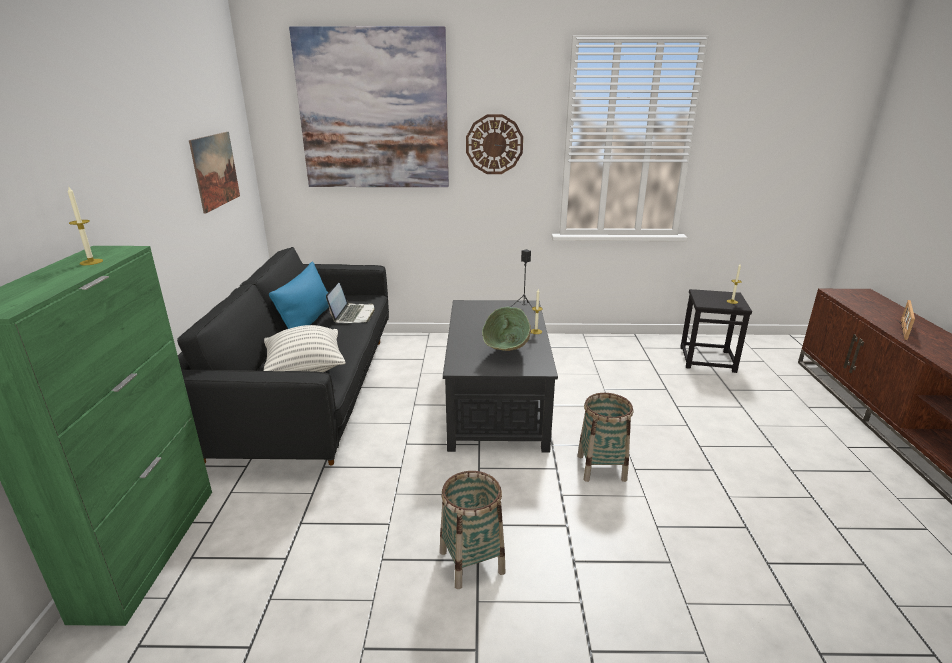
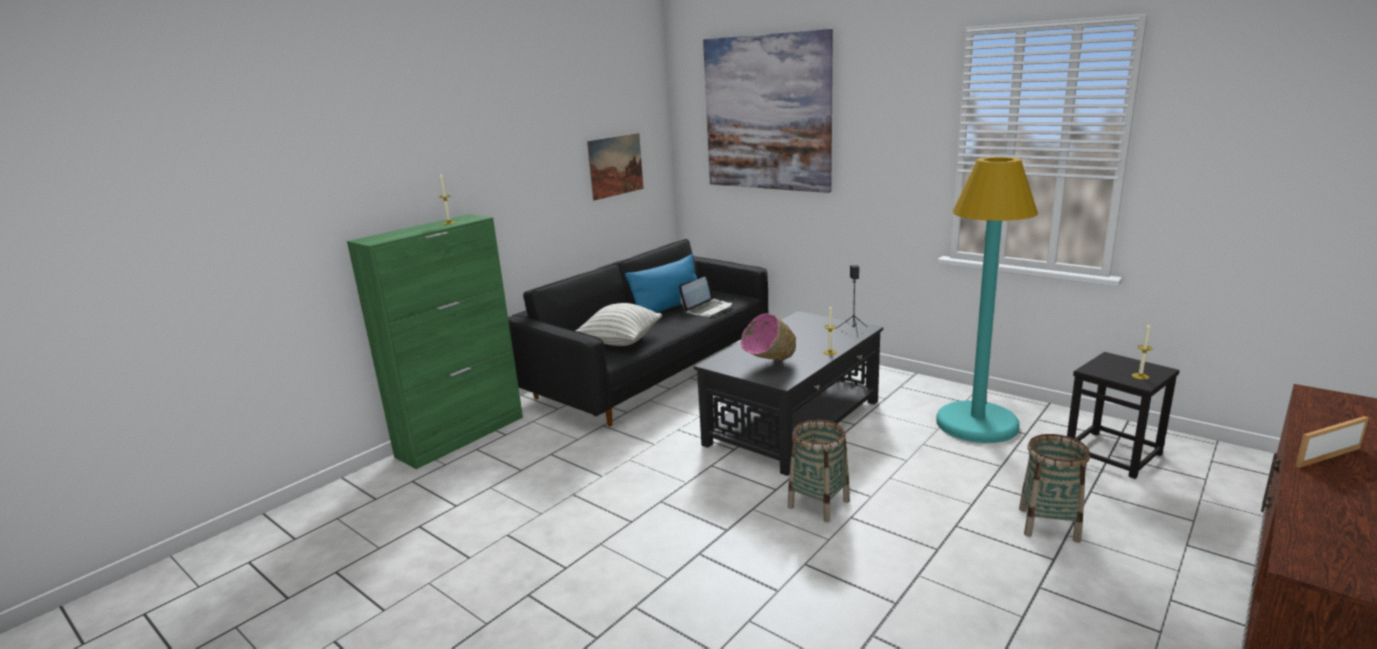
camera: 40 degrees right, 5 degrees down
basket [440,471,506,589] -> basket moved to [1019,434,1090,543]
wall clock [466,114,523,174] -> none
green bowl [482,307,531,351] -> pink bowl [741,313,796,361]
none -> turquoise floor lamp [936,157,1038,443]

